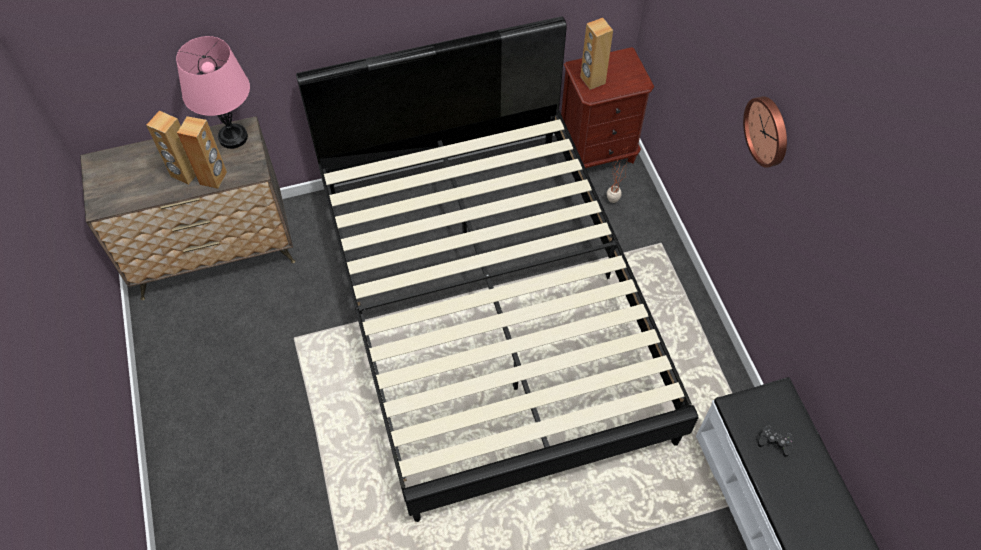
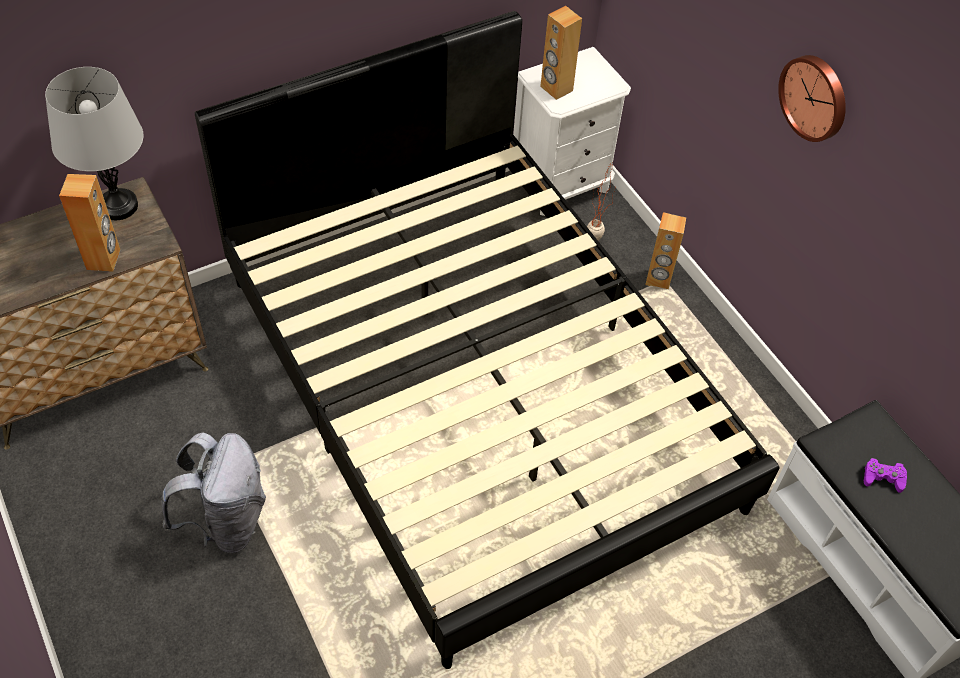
camera: 15 degrees left, 5 degrees down
brown speaker [146,111,196,185] -> brown speaker moved to [645,212,686,289]
pink table lamp [176,36,250,149] -> grey table lamp [45,67,144,220]
brown nightstand [561,47,654,168] -> white nightstand [513,47,631,216]
black game controller [758,425,794,457] -> purple game controller [864,458,907,493]
none -> grey backpack [161,433,266,553]

